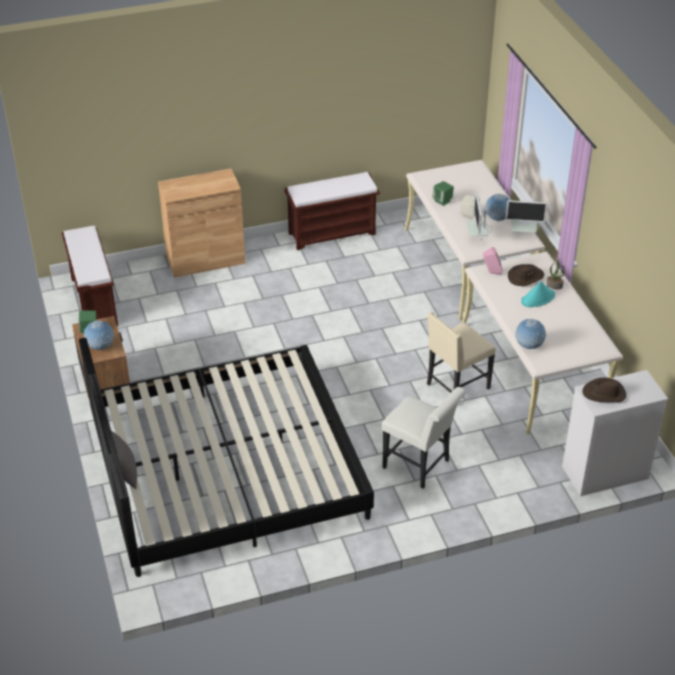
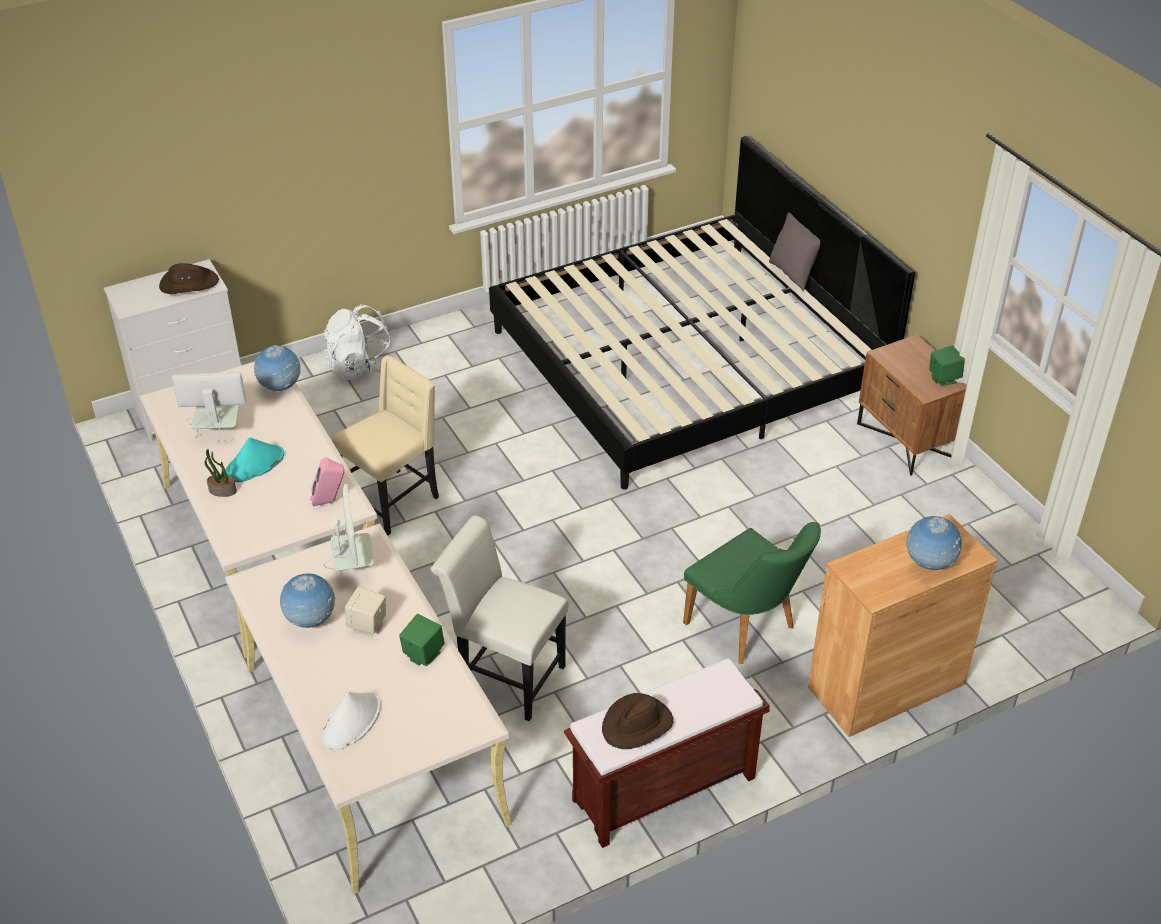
camera: 170 degrees right, 0 degrees up
brown bench [62,226,118,326] -> none
globe [84,321,115,350] -> globe moved to [906,516,962,570]
white chair [382,387,466,489] -> white chair moved to [431,516,569,721]
monitor [506,200,547,237] -> monitor moved to [171,372,247,443]
brown hat [508,264,544,286] -> brown hat moved to [602,693,673,749]
none -> white backpack [322,304,390,380]
none -> white hat [322,692,381,750]
none -> green chair [683,522,821,664]

